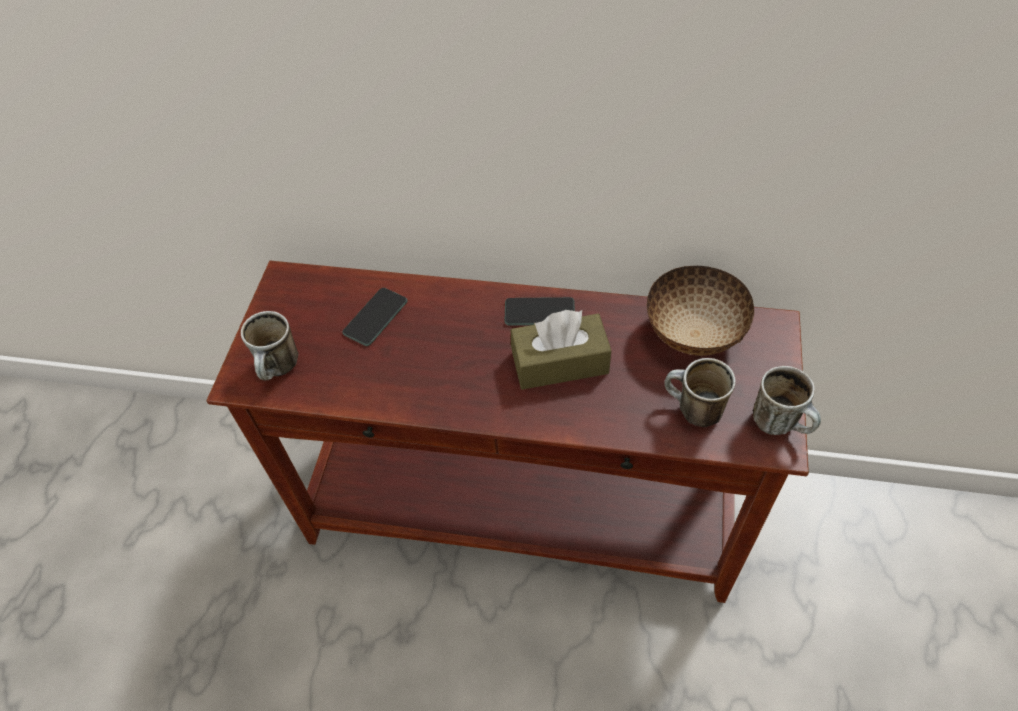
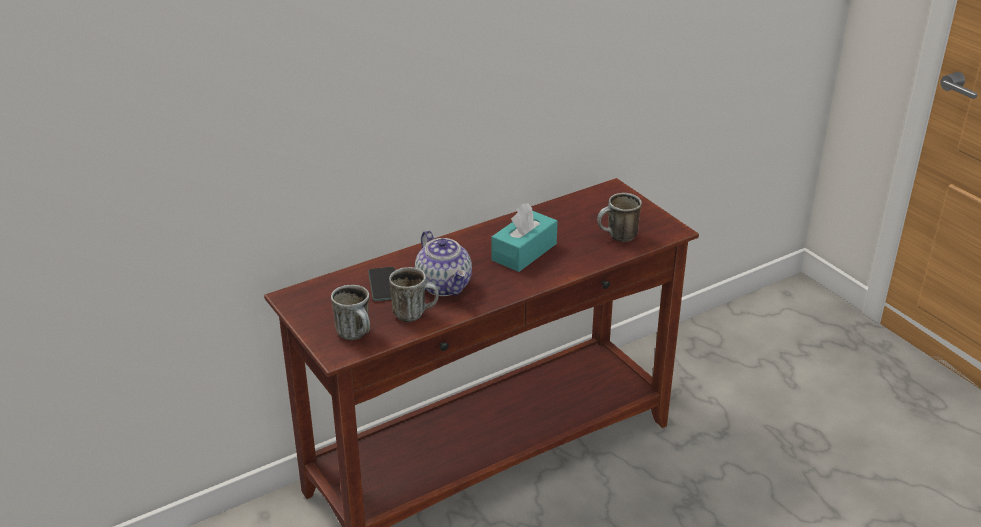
camera: 45 degrees left, 20 degrees down
phone [505,297,575,326] -> none
brown tissue box [511,310,611,390] -> turquoise tissue box [491,203,558,272]
bowl [646,266,754,356] -> none
mug [753,366,821,435] -> mug moved to [389,267,439,322]
none -> teapot [415,230,472,296]

